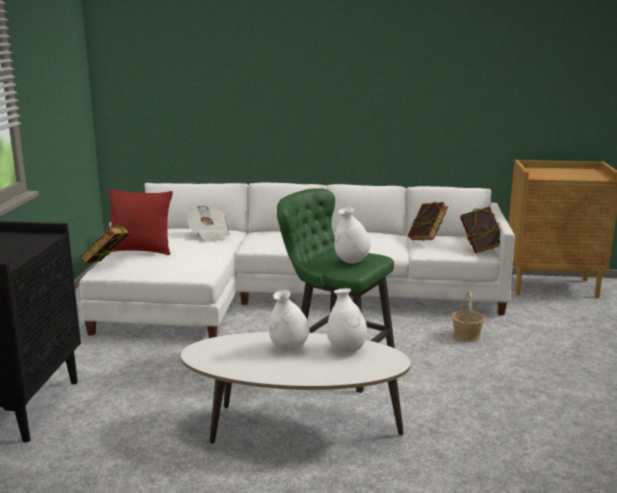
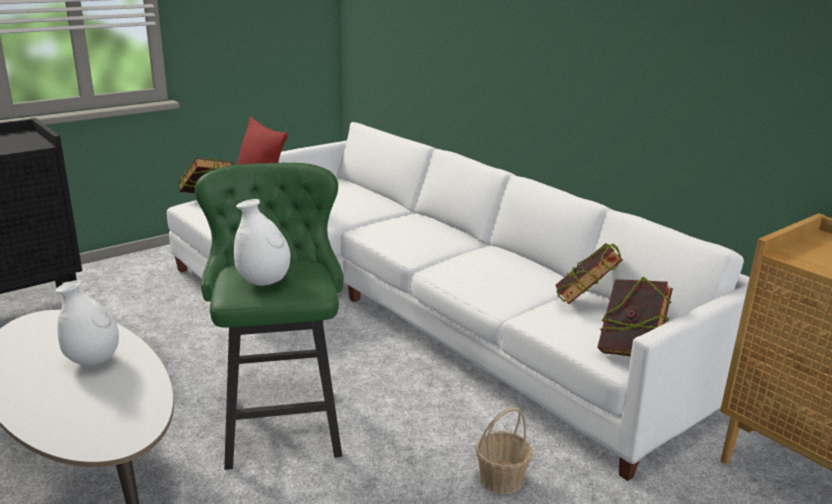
camera: 45 degrees right, 5 degrees up
newspaper [187,205,230,242] -> none
white vase [327,288,367,352] -> none

